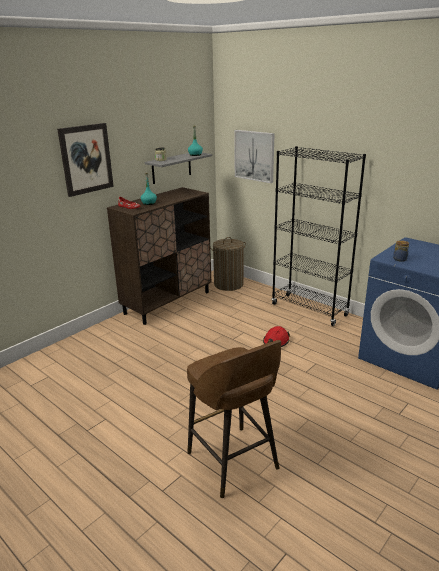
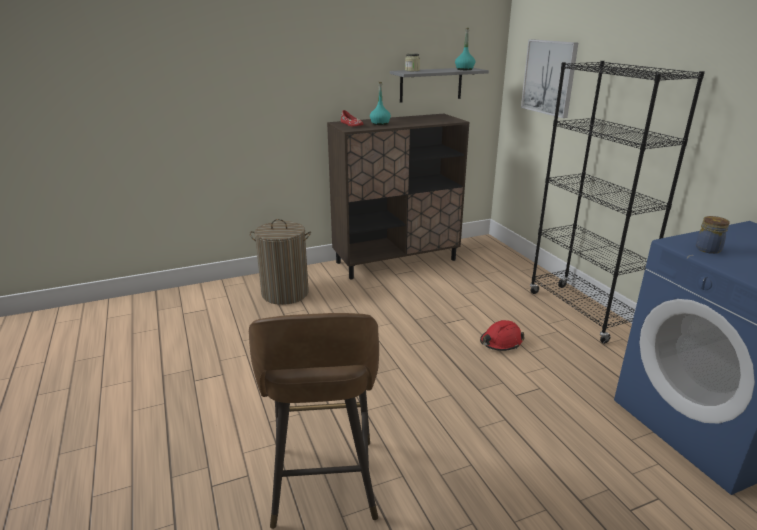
camera: 25 degrees right, 0 degrees up
picture [57,123,114,197] -> none
laundry basket [210,237,246,291] -> laundry basket moved to [249,219,311,305]

